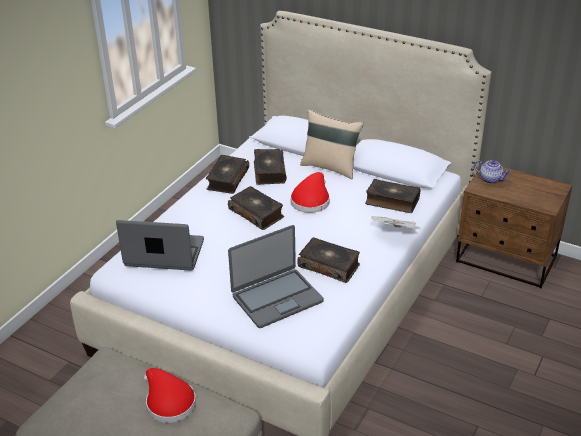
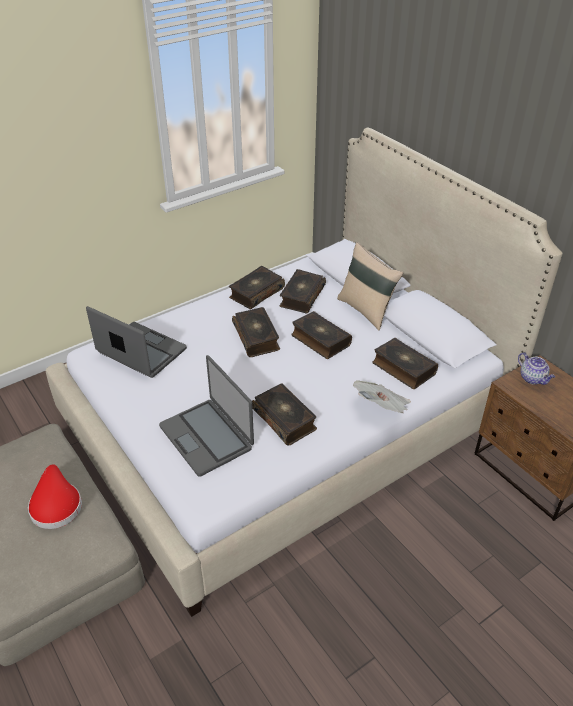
camera: 25 degrees right, 5 degrees up
laptop [228,225,324,328] -> laptop turned 60 degrees clockwise [159,355,254,477]
red hat [290,172,330,213] -> book [291,311,352,359]

